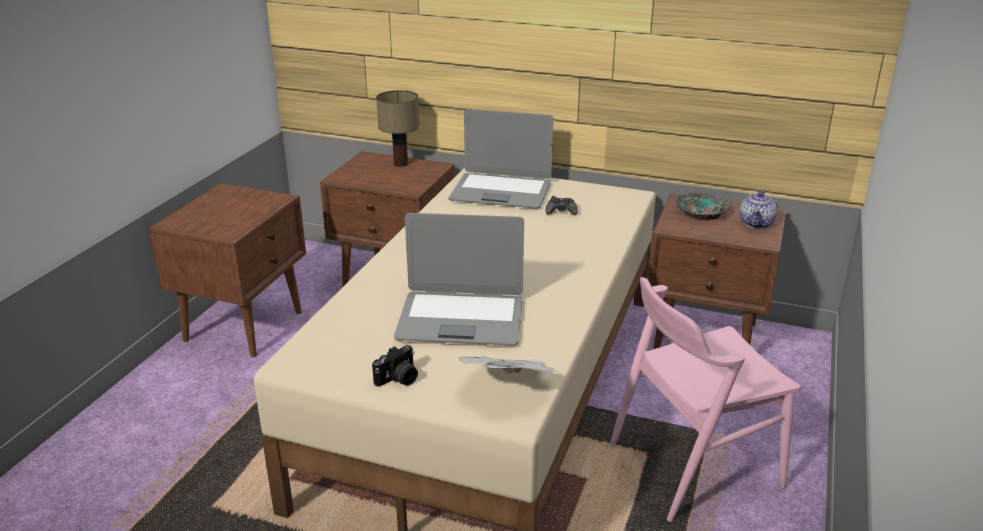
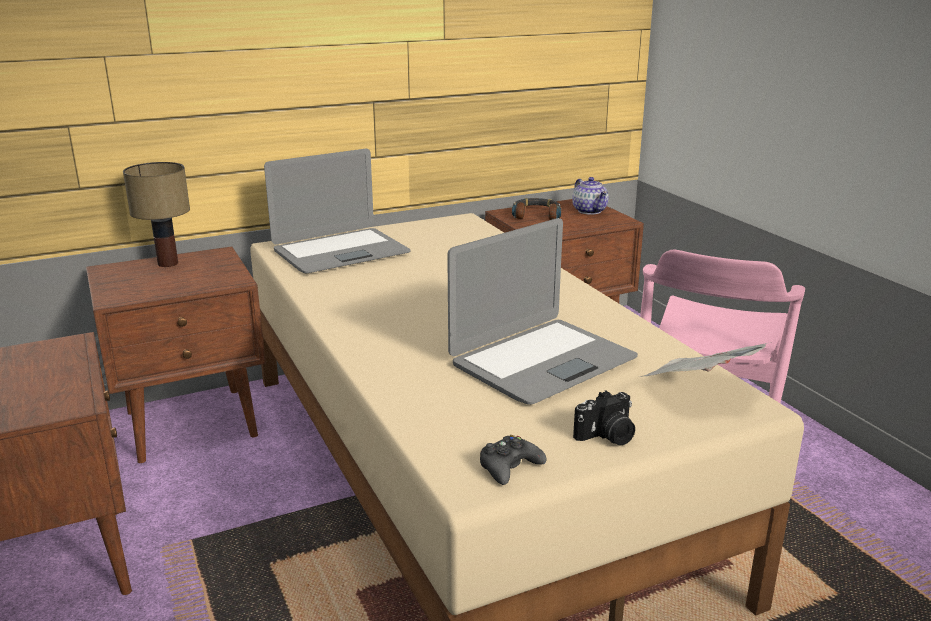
camera: 45 degrees left, 5 degrees down
camera [372,345,418,386] -> camera turned 60 degrees clockwise [573,390,635,446]
black game controller [546,196,578,215] -> black game controller moved to [480,435,546,485]
bowl [675,193,730,220] -> headphones [512,198,561,220]

